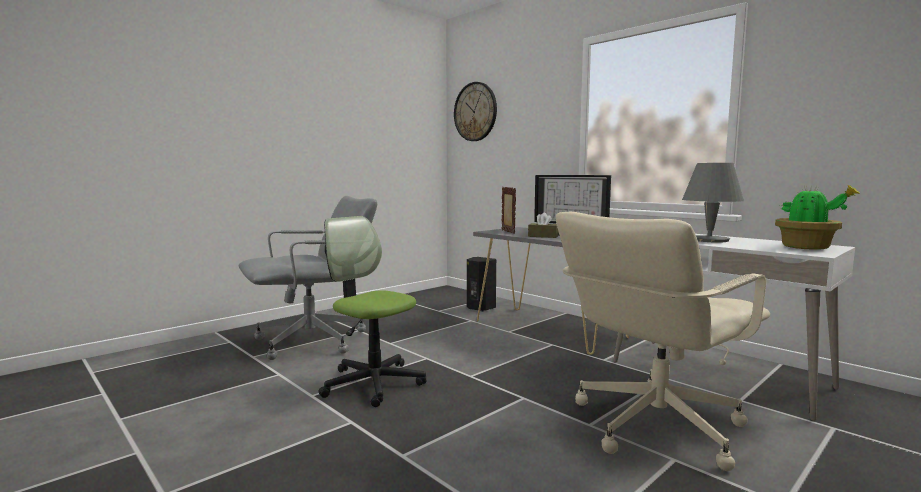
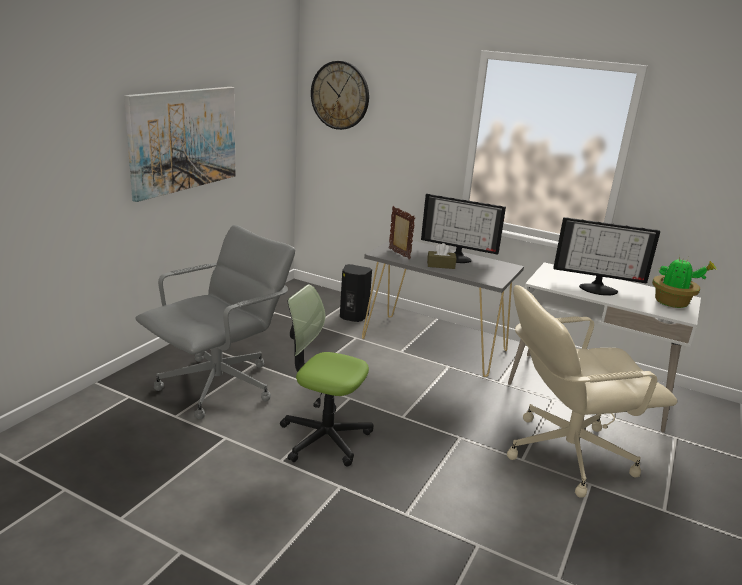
camera: 20 degrees left, 15 degrees up
beige office chair [556,212,770,471] -> beige office chair turned 45 degrees clockwise [507,285,677,498]
grey table lamp [682,163,744,243] -> monitor [553,217,660,296]
none -> picture [124,87,235,202]

